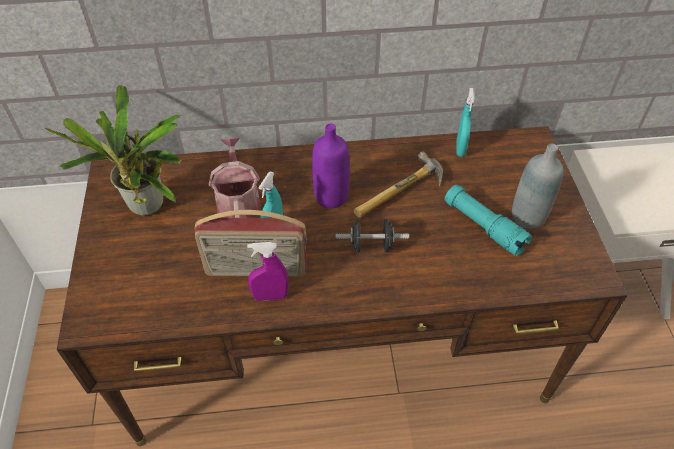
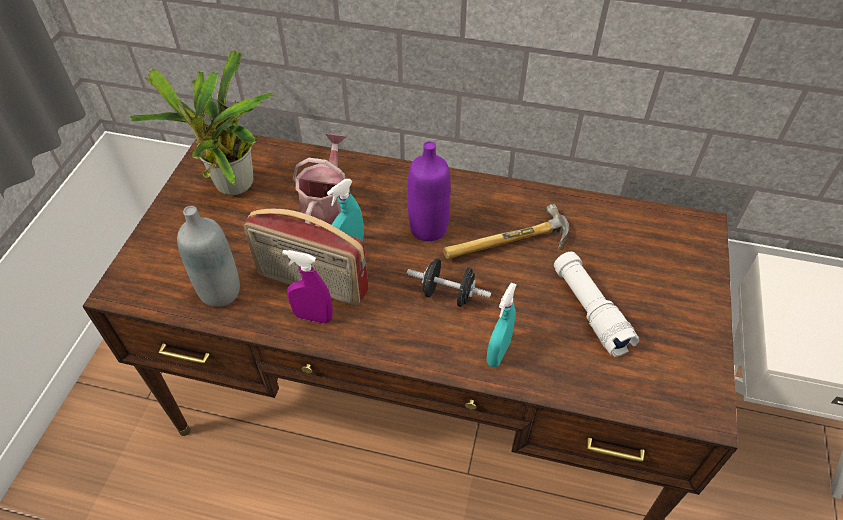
camera: 20 degrees right, 0 degrees up
turquoise flashlight [444,185,532,256] -> white flashlight [554,252,639,357]
turquoise spray bottle [457,88,475,157] -> turquoise spray bottle moved to [487,283,517,367]
grey bottle [512,143,564,229] -> grey bottle moved to [177,206,240,307]

